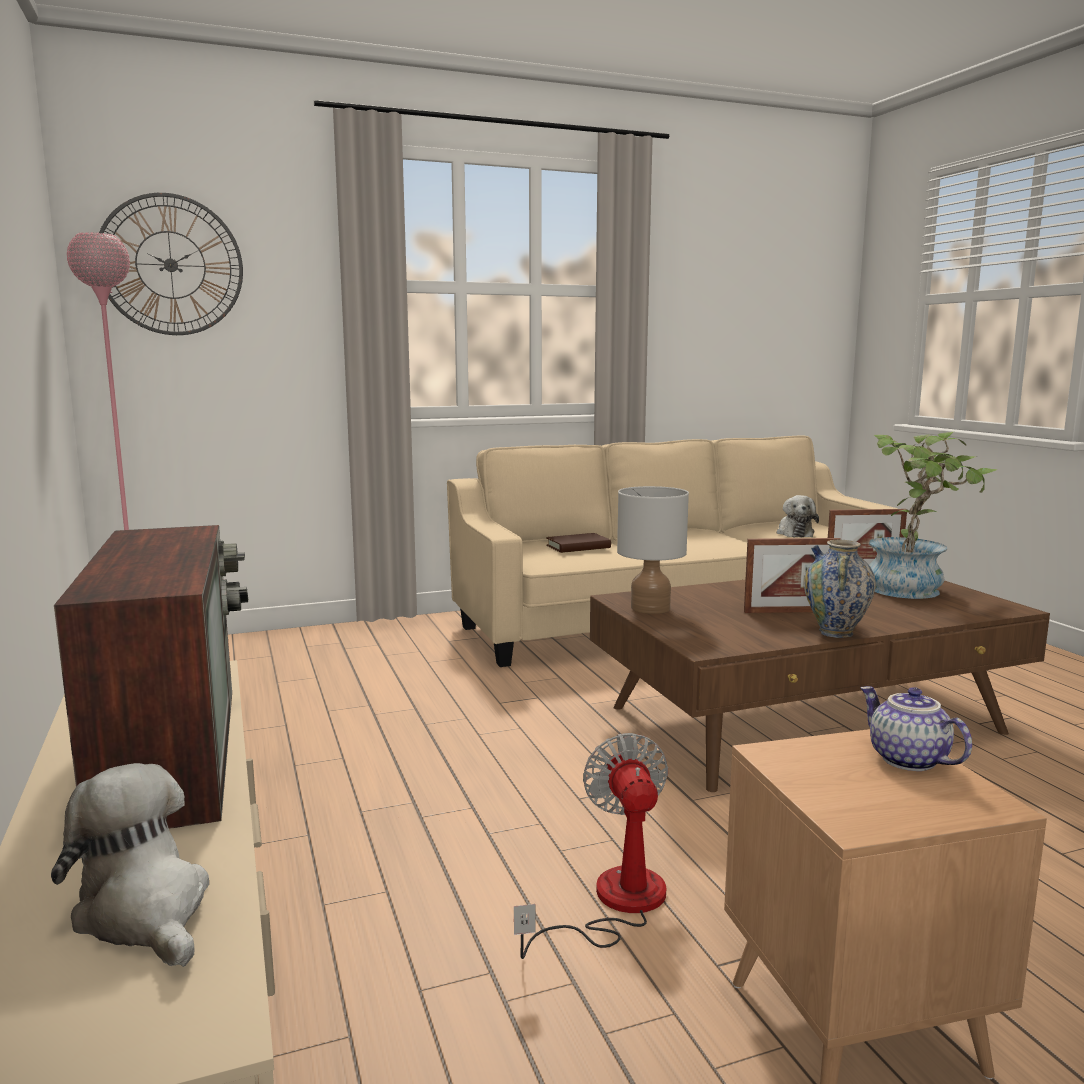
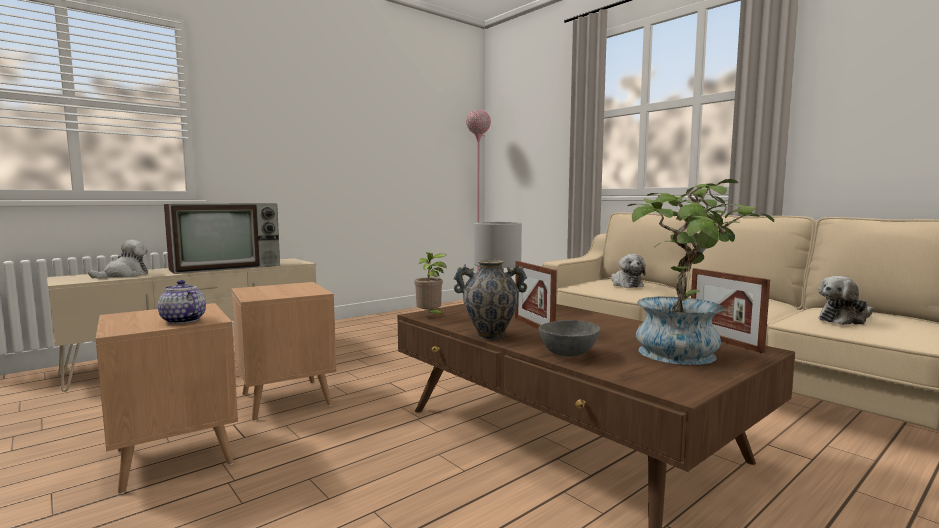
camera: 70 degrees right, 5 degrees down
wall clock [99,193,243,335] -> none
fan [514,733,668,959] -> brown side table [231,282,336,421]
brown book [546,533,611,553] -> plush toy [611,254,646,288]
teapot [860,686,972,771] -> teapot turned 90 degrees counterclockwise [158,280,206,324]
none -> potted plant [414,252,447,317]
none -> grey bowl [539,320,600,357]

